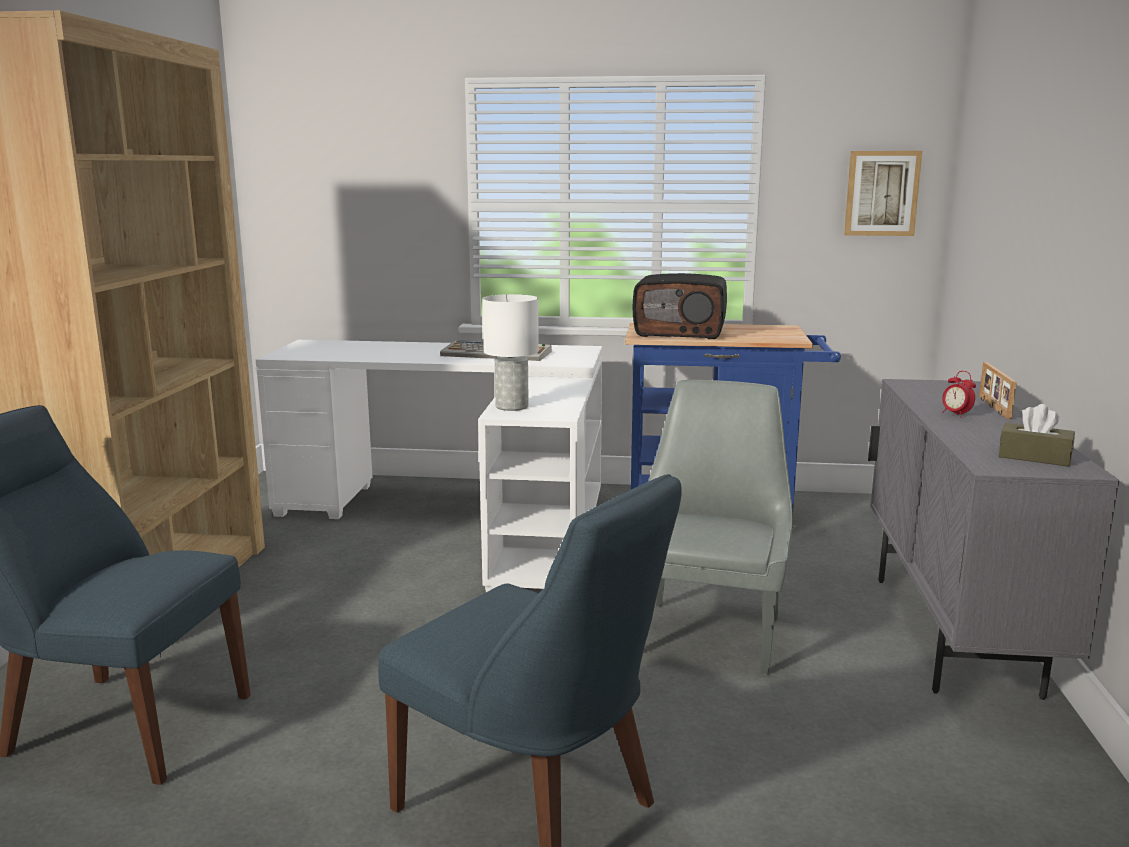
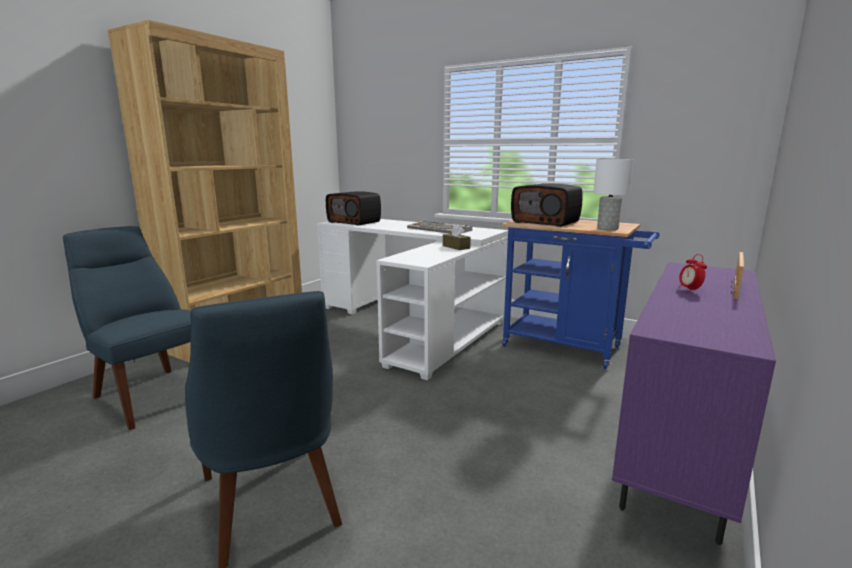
camera: 25 degrees right, 0 degrees up
white table lamp [482,294,539,411] -> white table lamp moved to [593,159,634,230]
grey chair [648,380,793,675] -> none
picture [844,151,922,236] -> none
grey cabinet [868,379,1119,700] -> purple cabinet [612,262,776,545]
brown tissue box [999,404,1075,467] -> brown tissue box moved to [443,224,471,250]
none -> radio [326,191,381,226]

